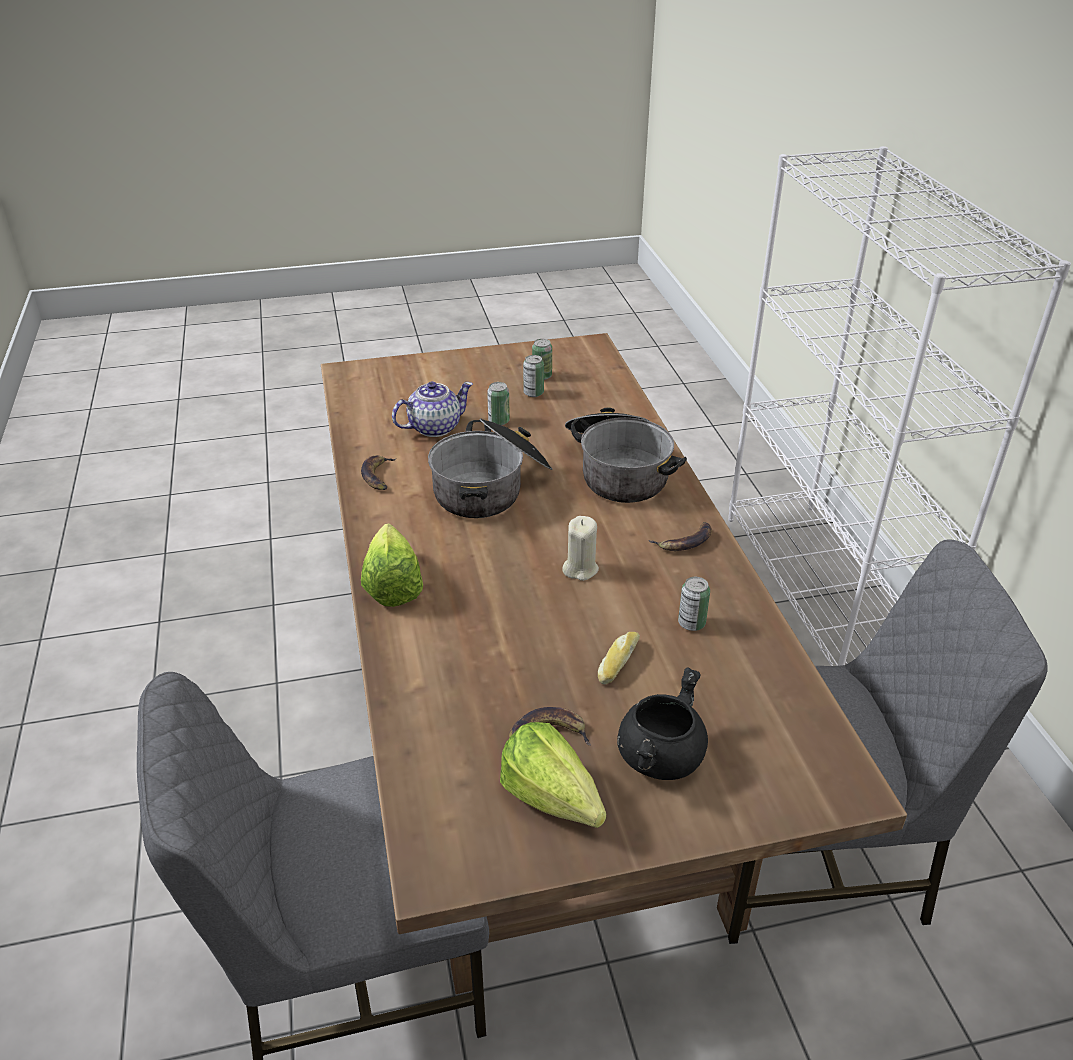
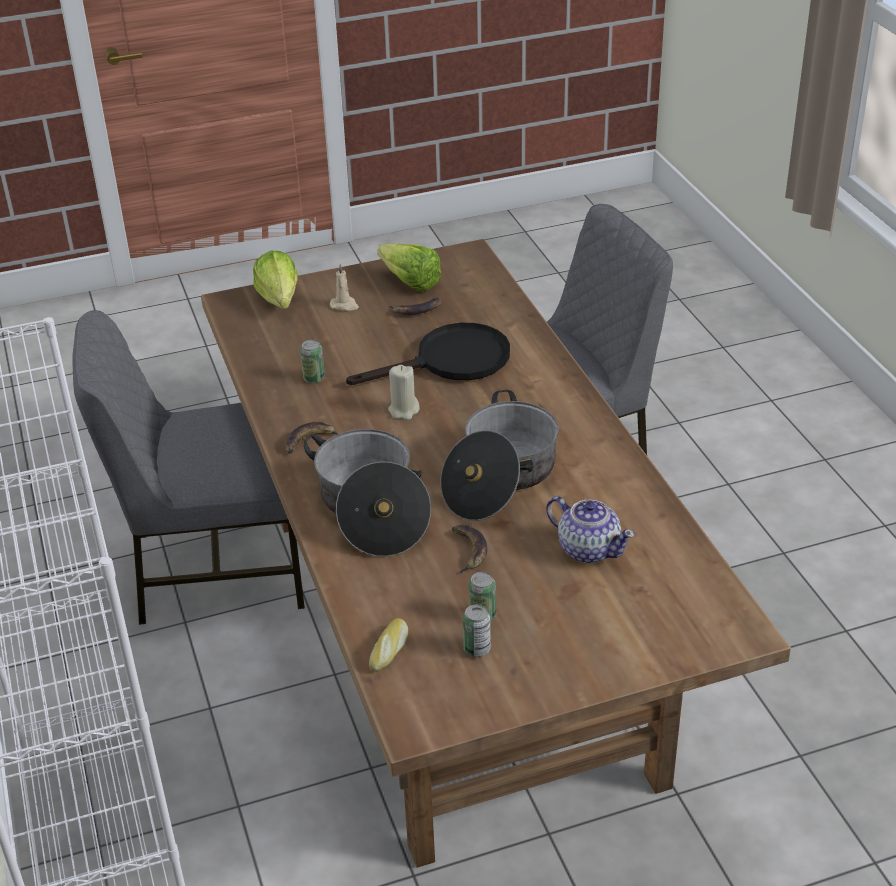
camera: 175 degrees right, 0 degrees up
banana [361,455,396,490] -> banana moved to [452,525,487,575]
lettuce [361,524,423,607] -> lettuce moved to [253,250,298,309]
teapot [392,381,473,437] -> teapot turned 105 degrees counterclockwise [546,496,635,563]
can [487,382,510,425] -> none
bread [598,632,640,685] -> bread moved to [369,618,408,671]
black cooking pot [617,667,708,780] -> beige candle [330,264,359,311]
none -> black frying pan [346,323,510,385]

